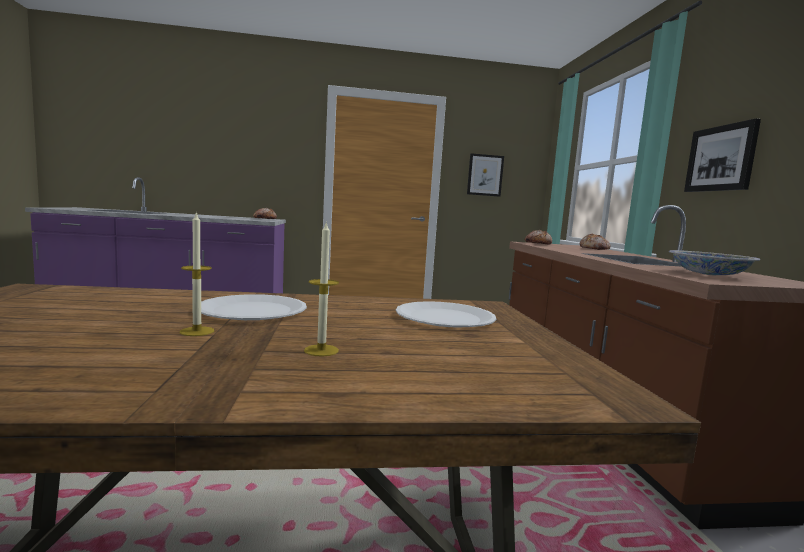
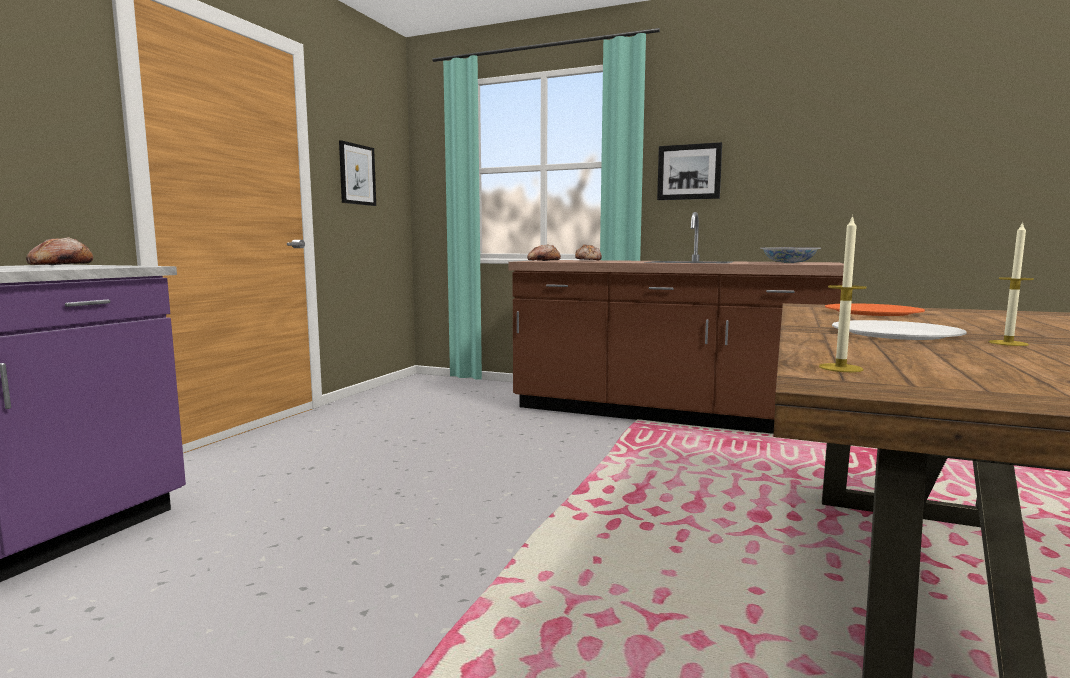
camera: 60 degrees left, 0 degrees up
candle [304,222,339,356] -> candle moved to [819,215,867,372]
white plate [396,301,496,327] -> orange plate [825,303,925,316]

